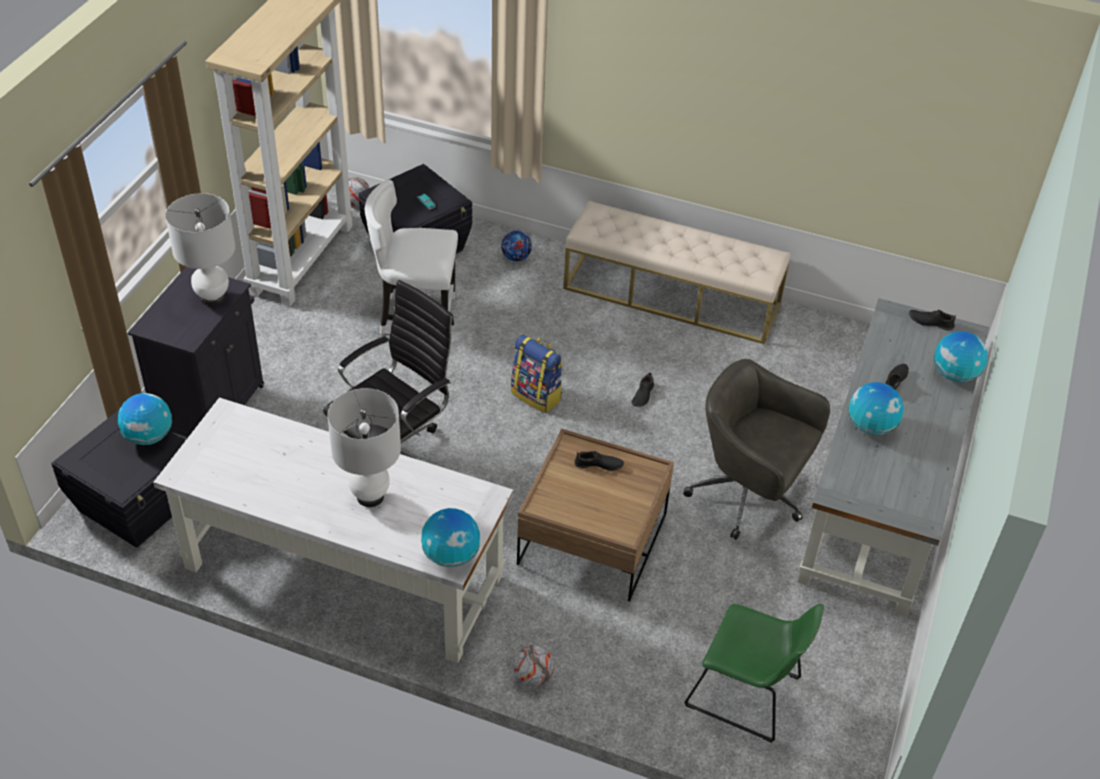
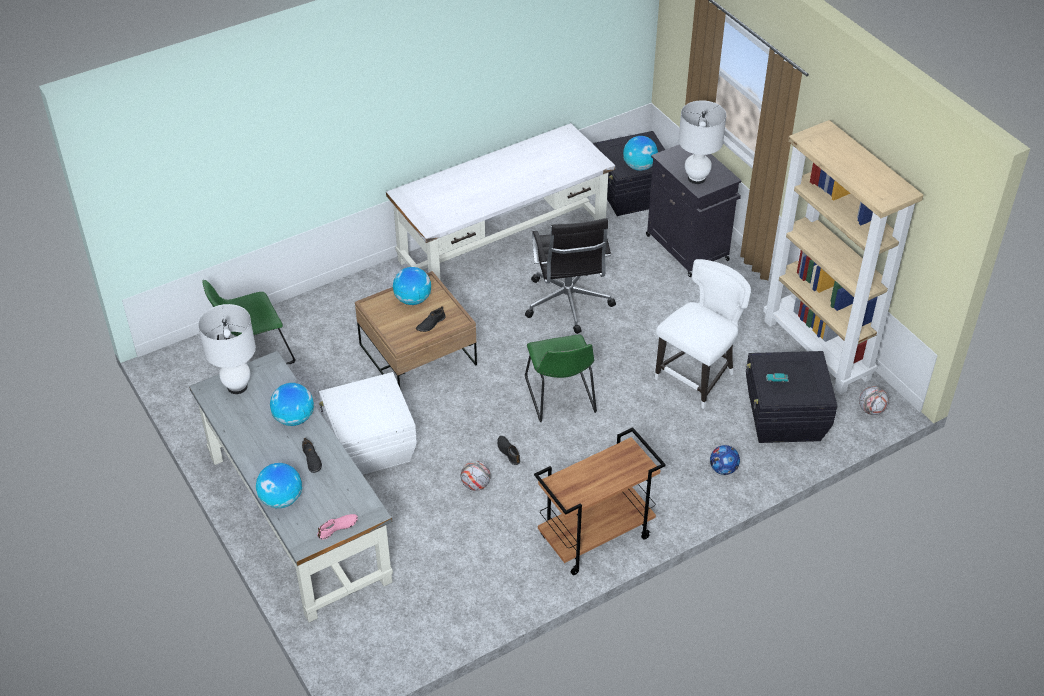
camera: 130 degrees right, 0 degrees up
white table lamp [327,388,401,507] -> white table lamp moved to [198,304,256,394]
globe [421,508,480,567] -> globe moved to [393,267,431,305]
backpack [511,334,563,413] -> green chair [525,334,597,422]
football [514,645,555,687] -> football moved to [461,461,491,491]
beige bench [563,201,791,344] -> brown cart [534,427,666,575]
grey office chair [683,359,830,540] -> white storage box [319,372,417,475]
black shoe [909,310,956,330] -> pink shoe [317,514,358,540]

